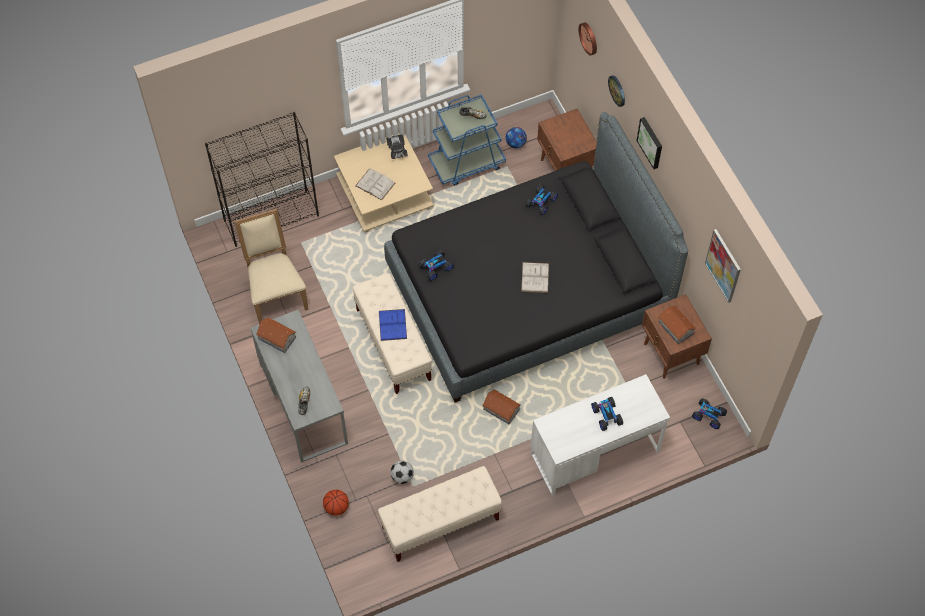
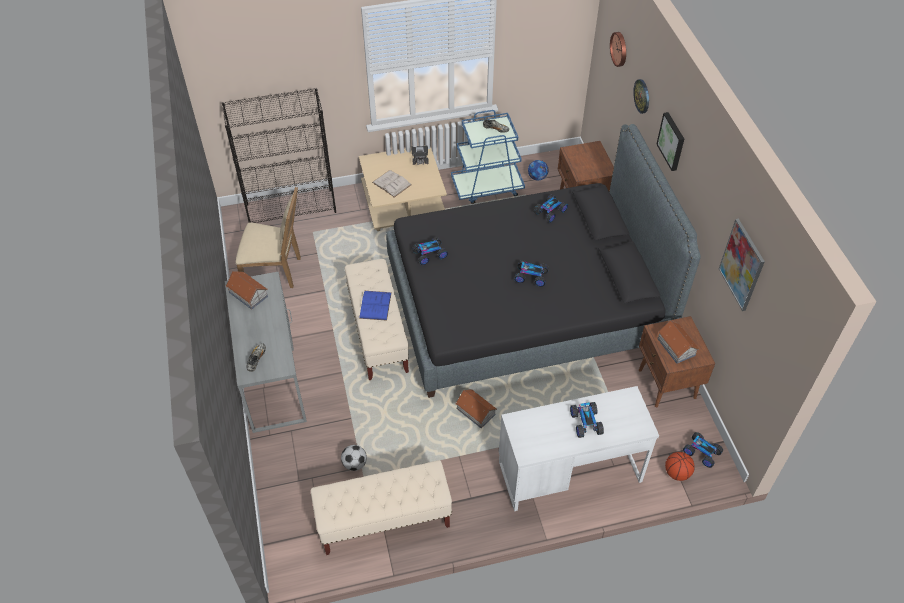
camera: 10 degrees right, 10 degrees down
beige chair [235,209,309,324] -> beige chair turned 105 degrees clockwise [236,187,301,288]
basketball [323,490,349,516] -> basketball moved to [665,452,695,481]
white book [521,262,549,293] -> toy car [514,260,549,287]

